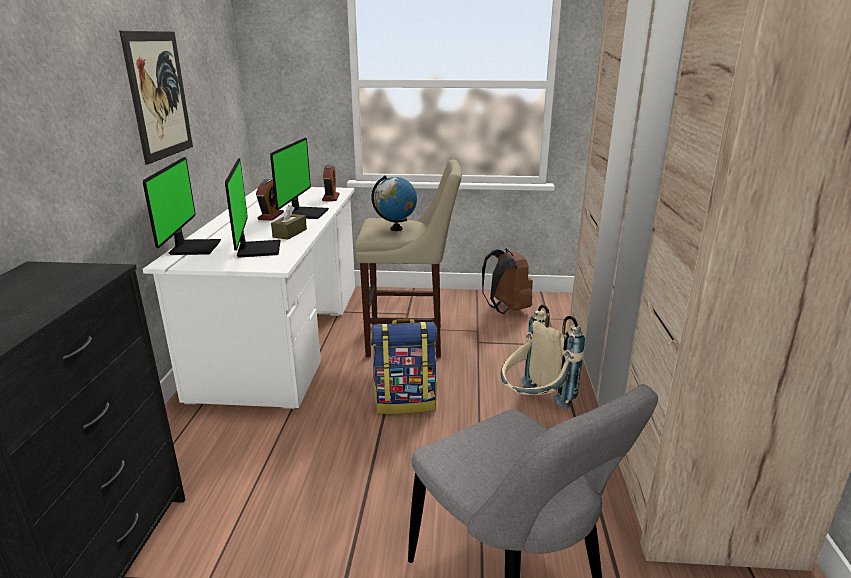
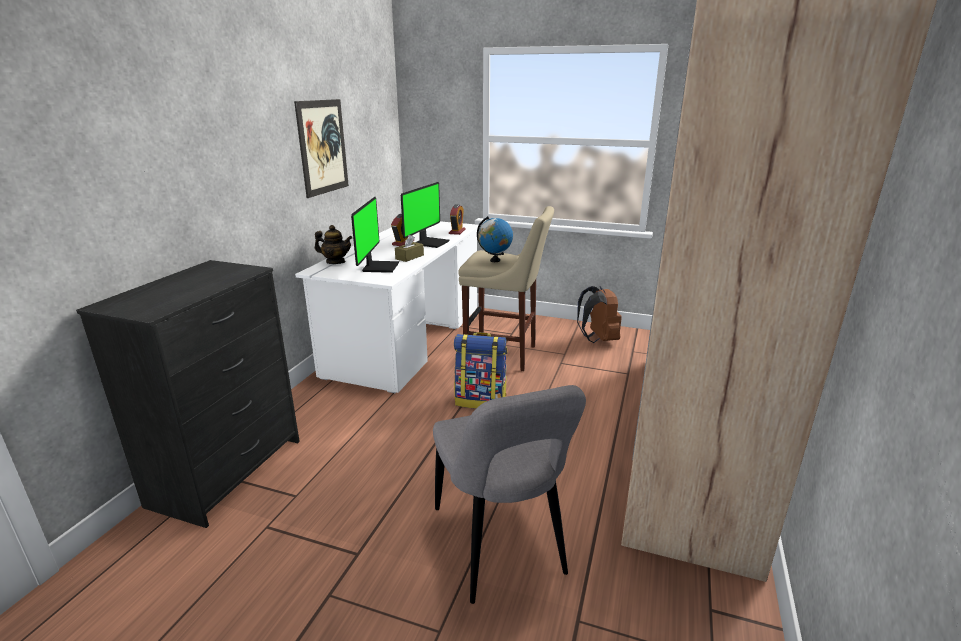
camera: 15 degrees right, 0 degrees up
monitor [143,157,221,255] -> teapot [315,225,352,264]
beige backpack [501,305,585,409] -> none

